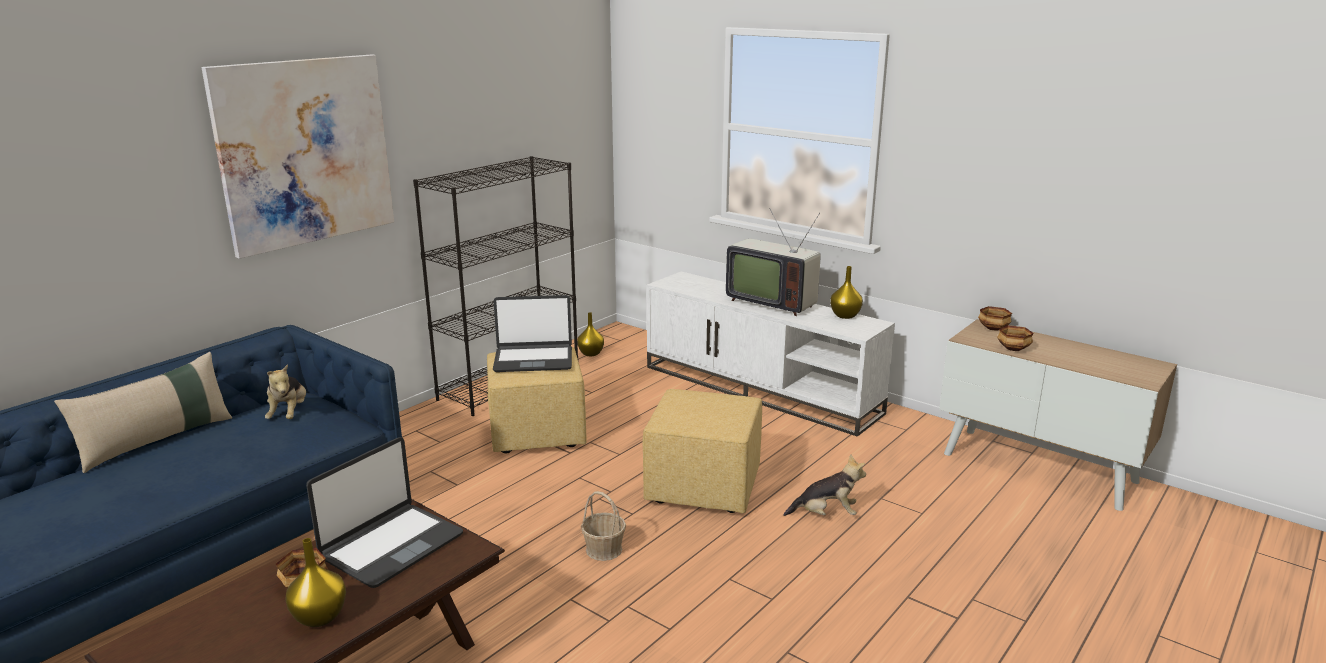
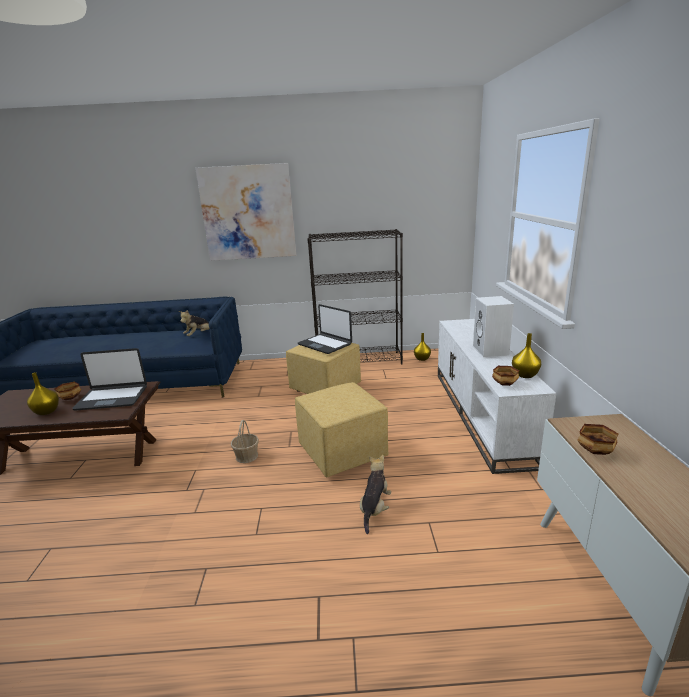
camera: 50 degrees right, 0 degrees up
beige pillow [54,352,233,473] -> none
television [726,208,821,316] -> white speaker [473,296,514,357]
plush toy [783,454,866,516] -> plush toy turned 120 degrees counterclockwise [360,454,391,534]
bowl [978,306,1012,331] -> bowl moved to [492,366,519,386]

